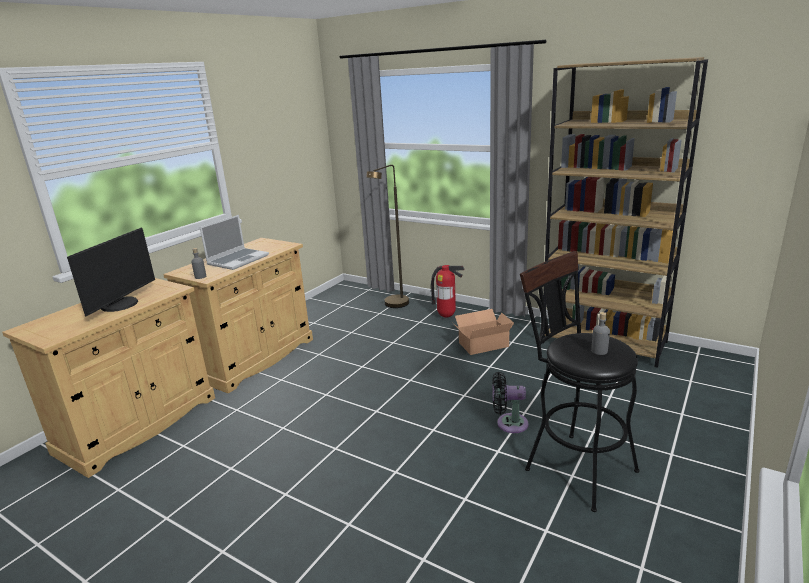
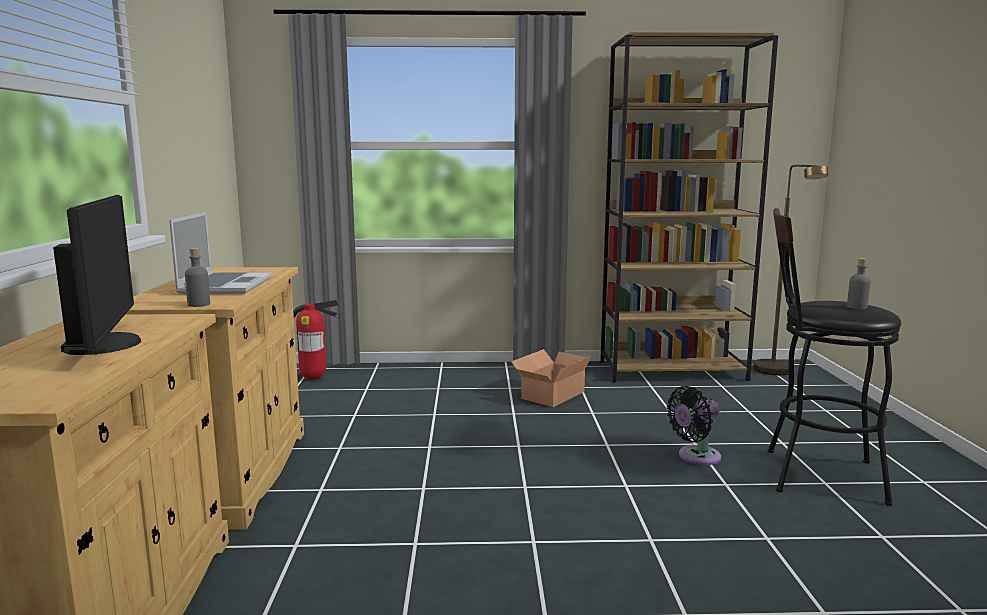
camera: 35 degrees left, 10 degrees down
brown floor lamp [366,165,409,308] -> brown floor lamp moved to [753,165,828,375]
fire extinguisher [431,265,465,317] -> fire extinguisher moved to [293,300,340,380]

